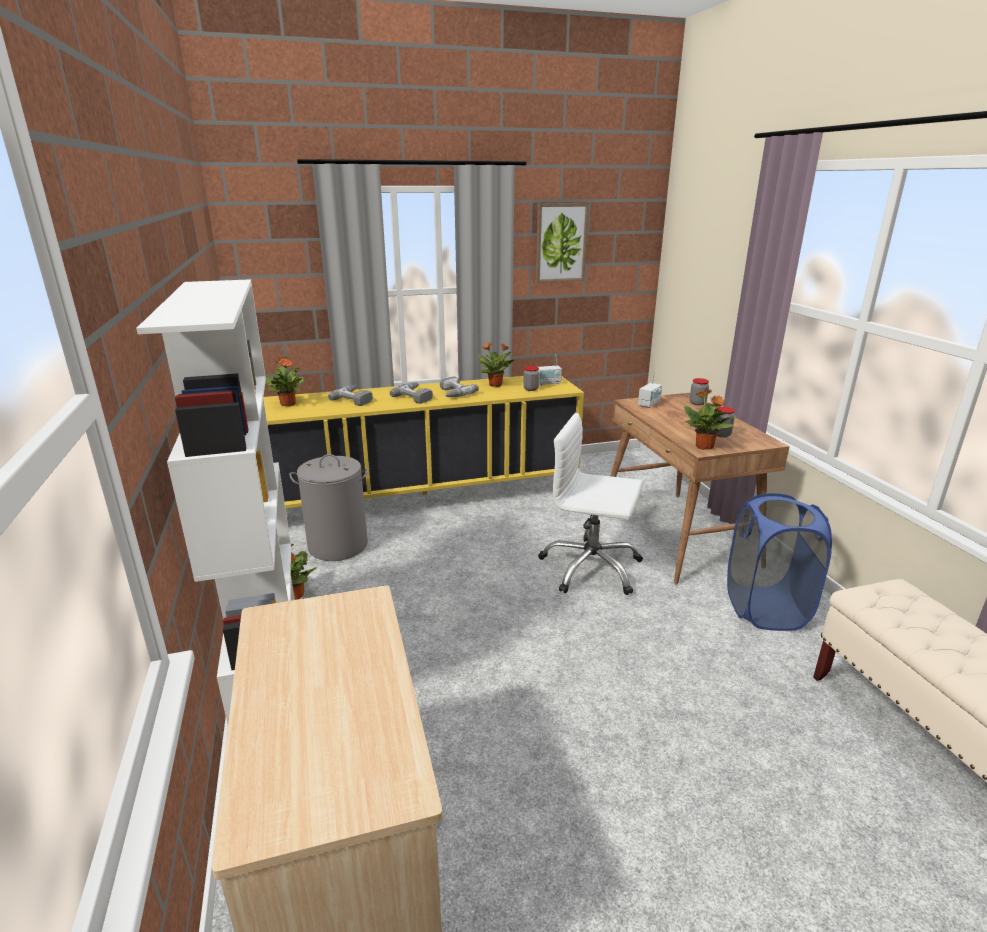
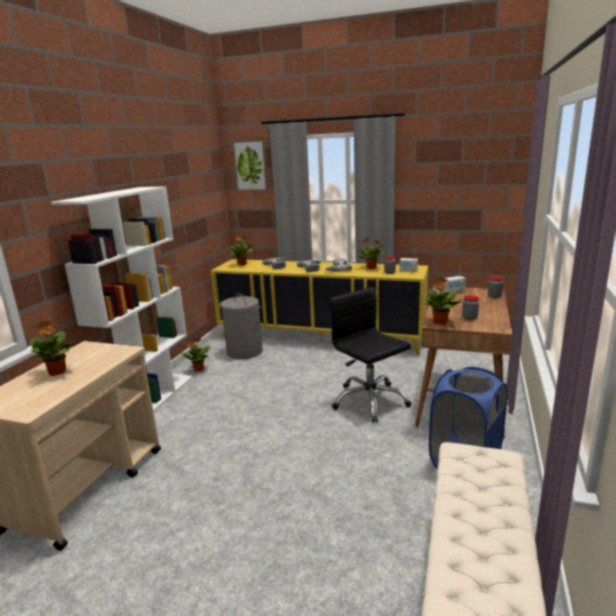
camera: 35 degrees right, 5 degrees down
picture [536,203,589,283] -> picture moved to [232,139,268,191]
white office chair [538,413,643,595] -> black office chair [330,287,411,423]
none -> potted plant [29,321,77,376]

